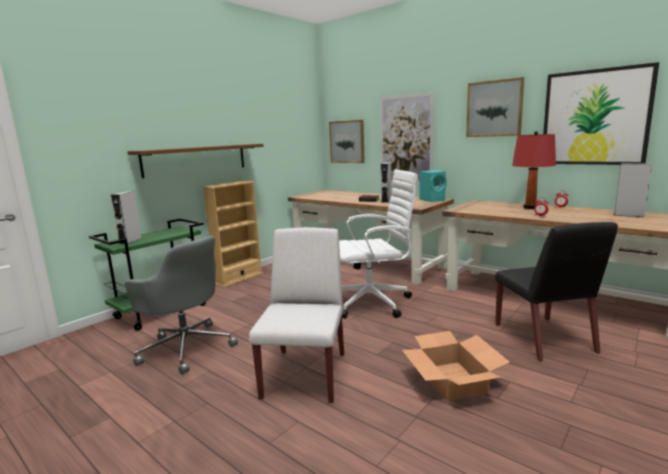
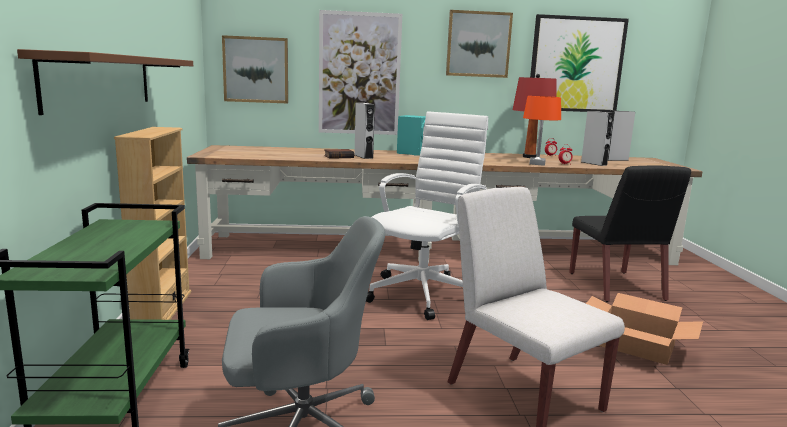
camera: 45 degrees left, 0 degrees up
grey speaker [111,191,142,244] -> grey speaker moved to [581,111,614,166]
black chair [495,222,618,361] -> black chair turned 45 degrees clockwise [569,165,691,302]
none -> orange table lamp [523,96,561,166]

